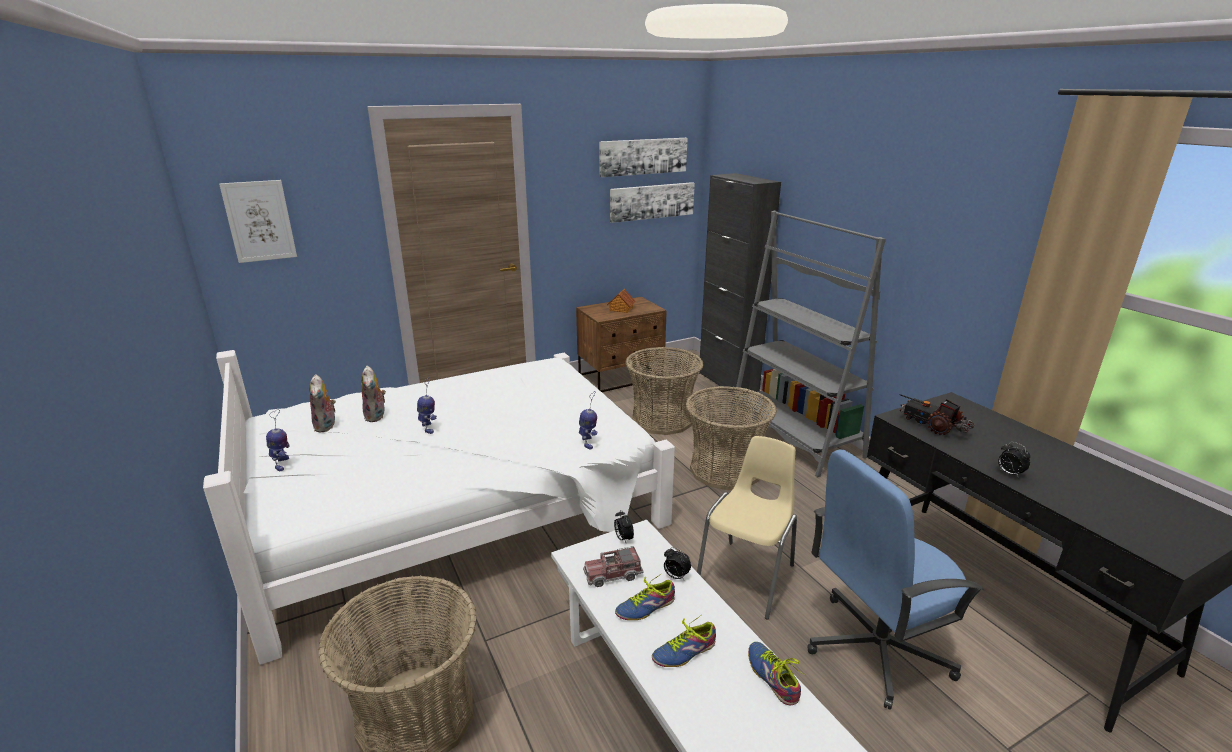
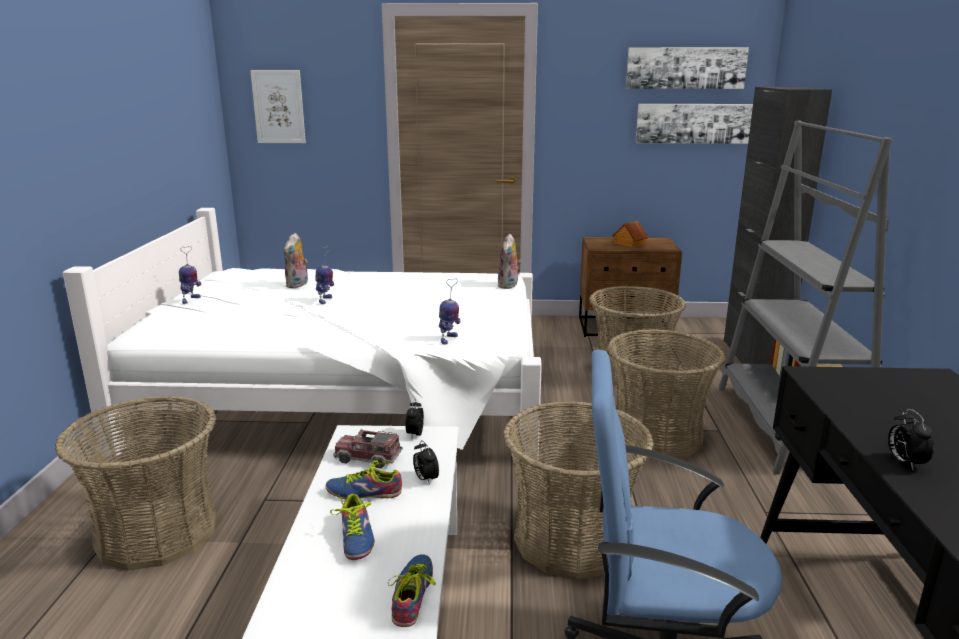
camera: 30 degrees right, 5 degrees down
plush toy [309,374,336,433] -> plush toy moved to [498,234,521,289]
shoe [652,614,716,667] -> shoe turned 105 degrees counterclockwise [330,494,375,560]
beige chair [697,436,797,620] -> basket [503,401,654,579]
toy truck [900,394,974,435] -> none

